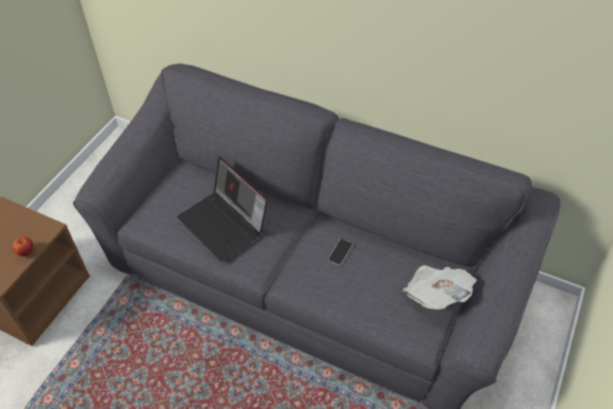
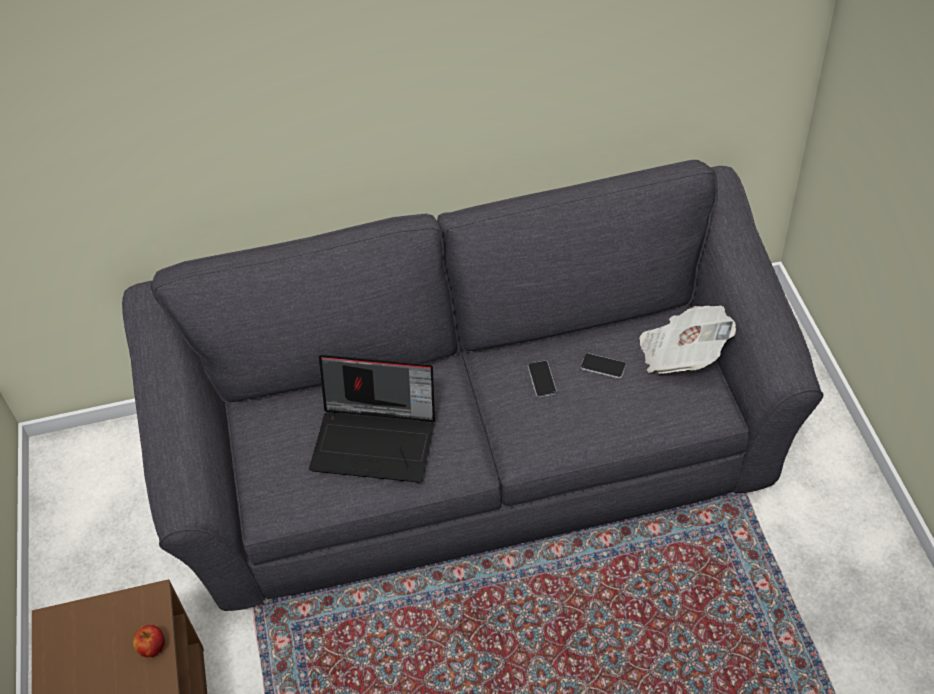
camera: 35 degrees left, 0 degrees up
none -> phone [580,353,626,379]

